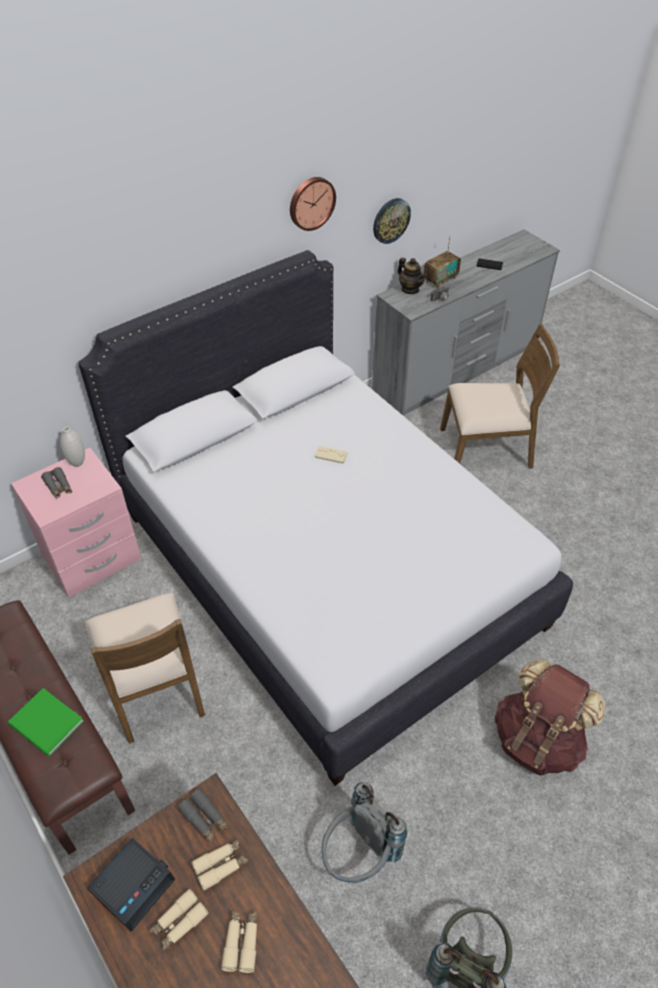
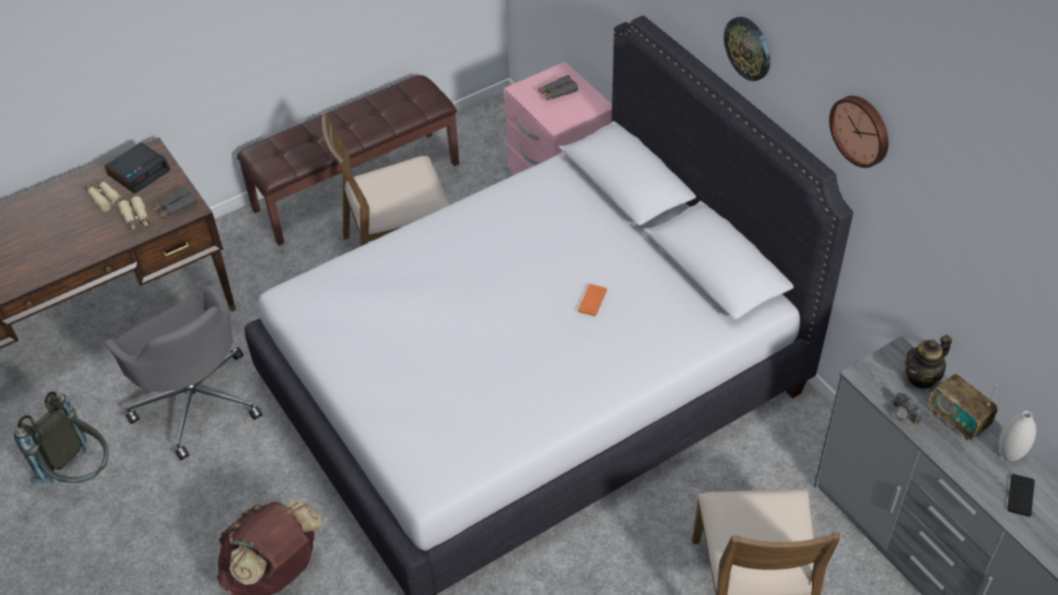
camera: 95 degrees right, 0 degrees up
green book [8,688,84,756] -> none
white vase [60,427,85,467] -> white vase moved to [999,411,1036,461]
alarm clock [87,838,175,932] -> alarm clock turned 90 degrees counterclockwise [105,142,170,194]
beige binoculars [221,910,257,973] -> none
beige game controller [315,446,347,464] -> orange game controller [578,284,607,316]
grey backpack [322,782,407,883] -> grey office chair [103,284,262,460]
wall clock [373,198,411,244] -> wall clock moved to [724,17,770,81]

